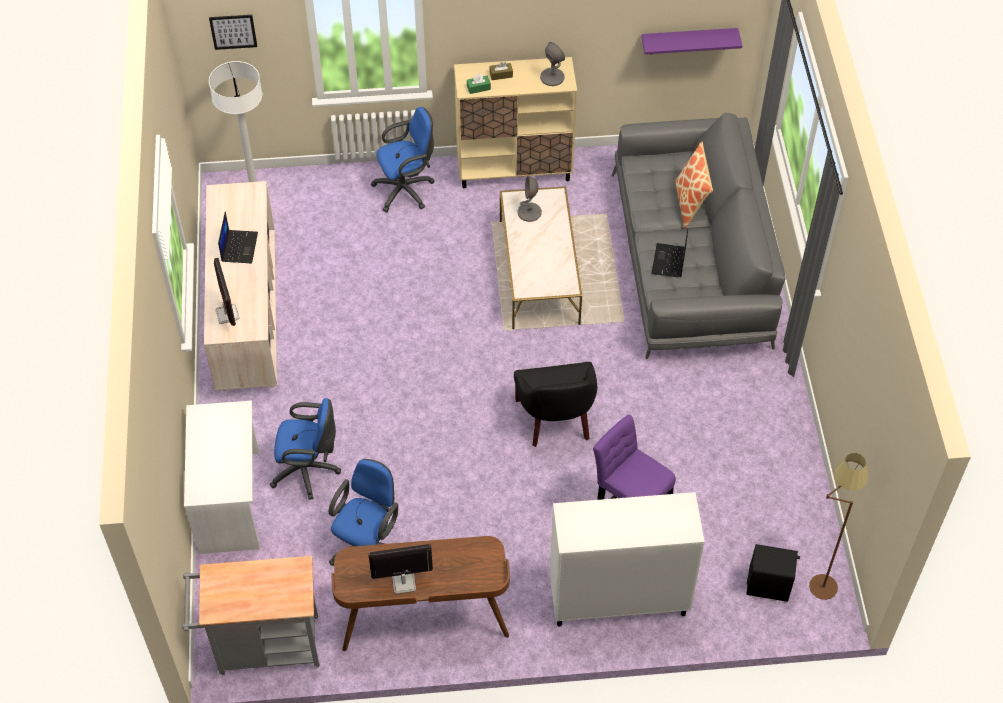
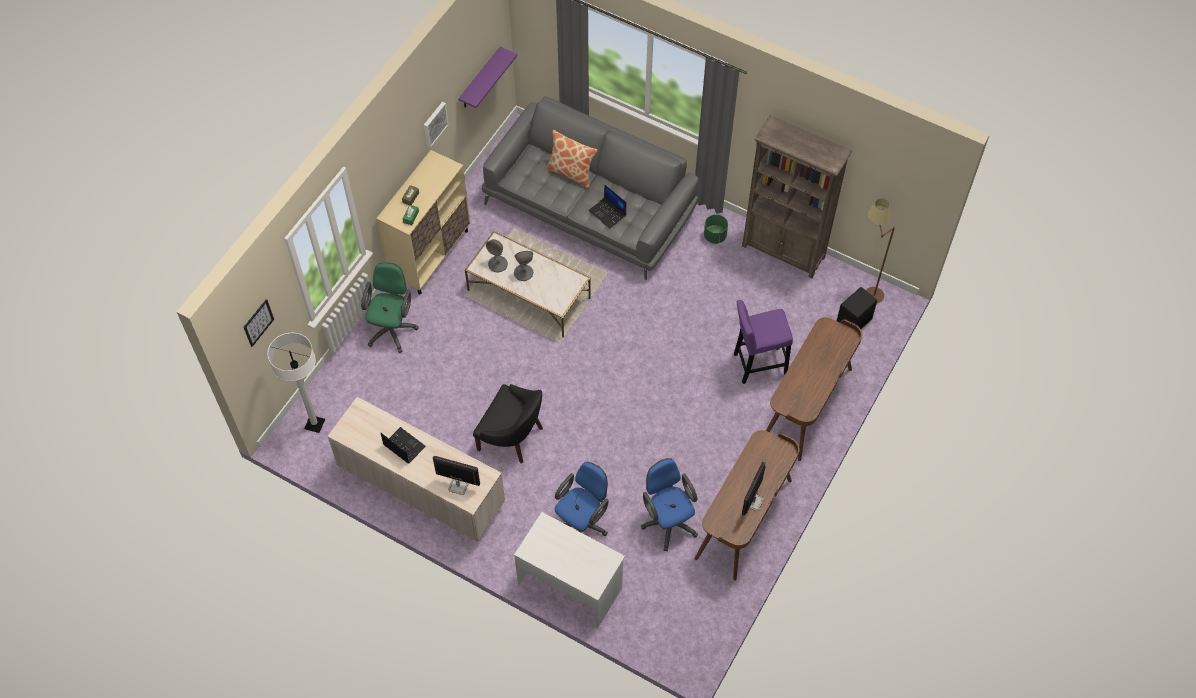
camera: 55 degrees left, 5 degrees up
grey cart [182,556,320,675] -> none
blue office chair [371,107,435,212] -> green office chair [361,262,418,353]
black armchair [514,362,597,447] -> black armchair moved to [473,384,543,463]
grey table lamp [540,42,565,86] -> grey table lamp moved to [514,251,533,281]
white cabinet [550,492,705,626] -> brown desk [766,317,862,461]
none -> picture [424,102,449,148]
none -> green planter [704,214,728,244]
none -> brown bookcase [742,115,852,279]

